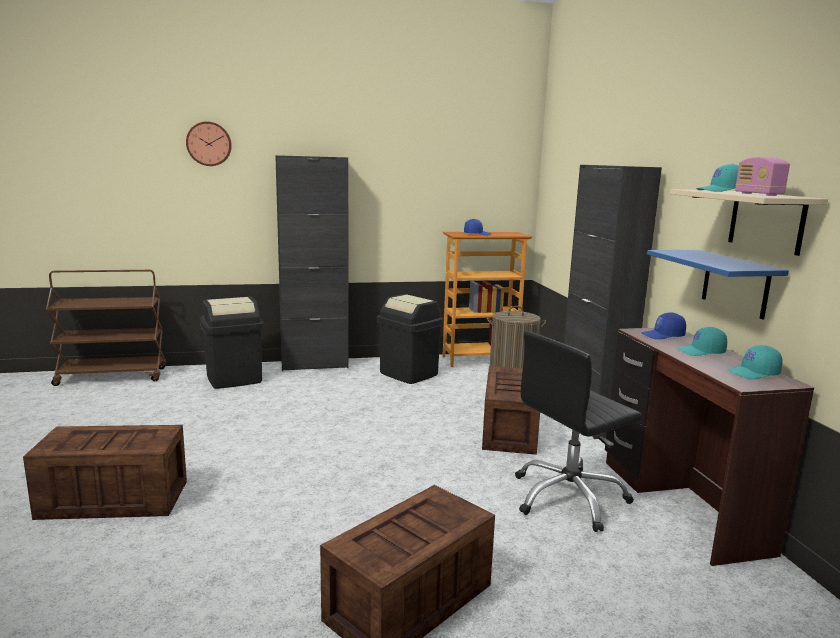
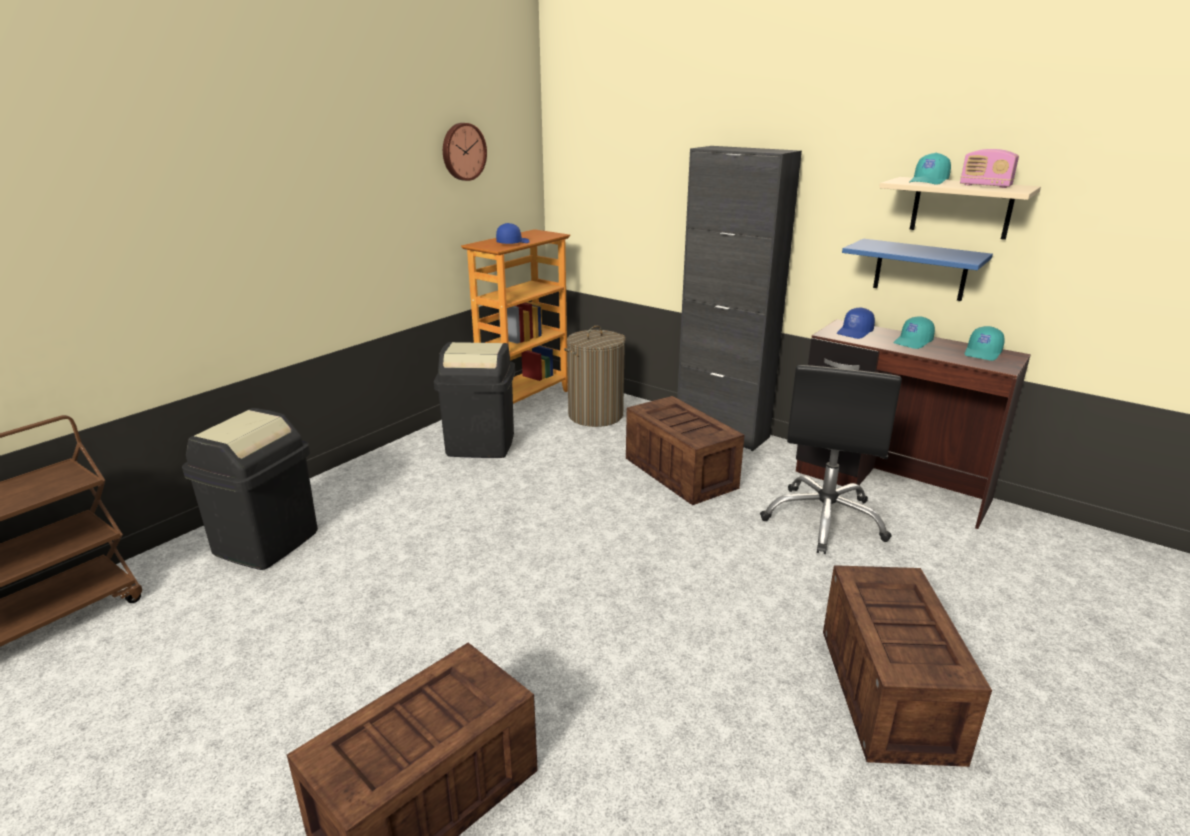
camera: 40 degrees left, 10 degrees up
wall clock [186,121,232,166] -> wall clock moved to [443,123,487,181]
black cabinet [275,155,349,371] -> none

